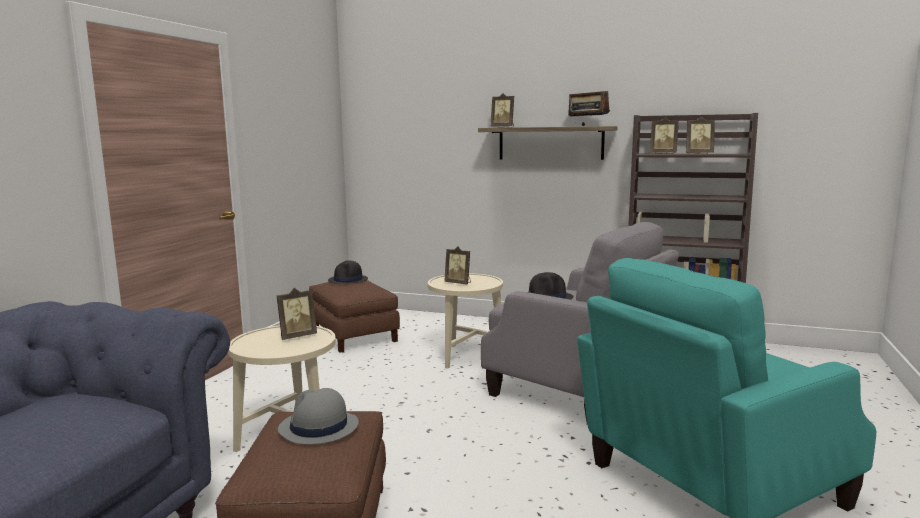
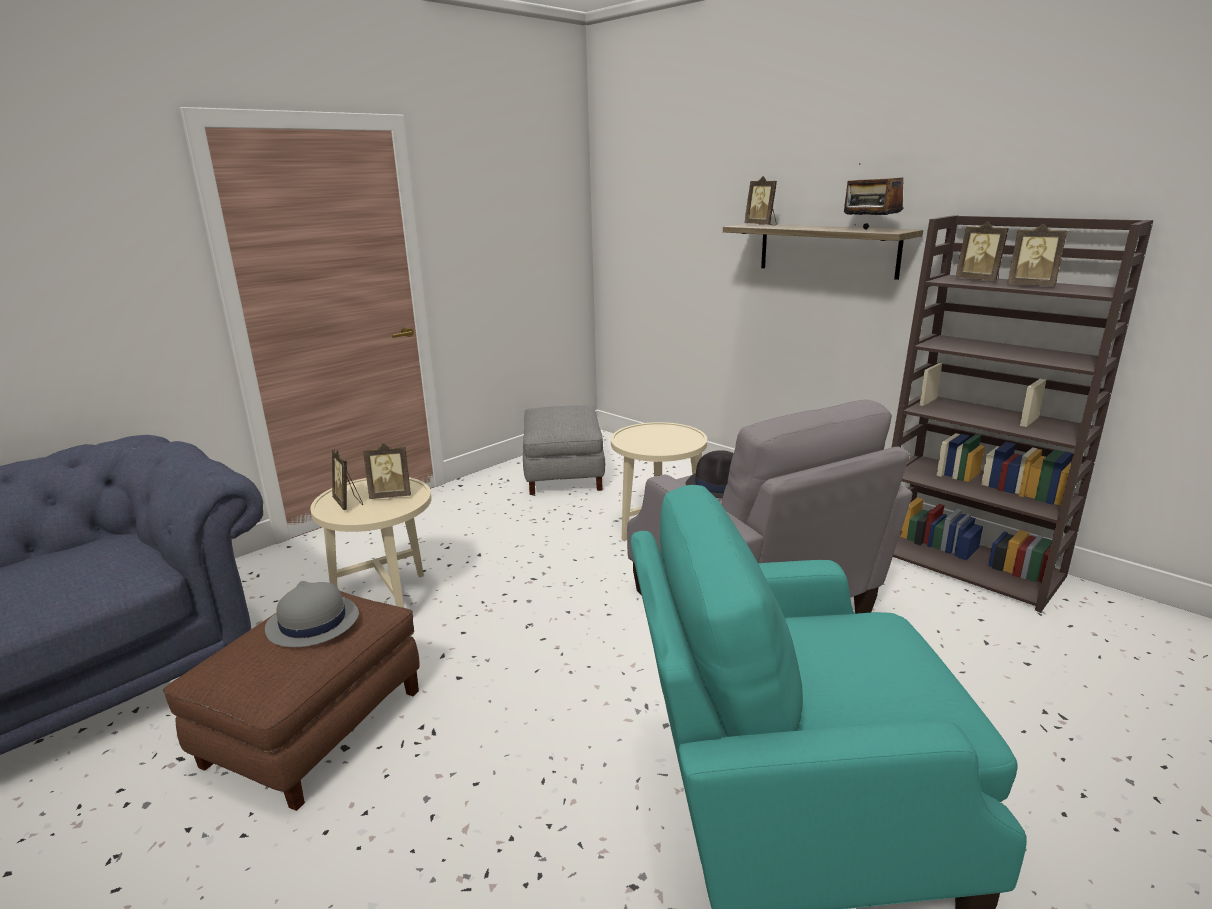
camera: 25 degrees right, 10 degrees up
brown ottoman [309,280,400,352] -> grey ottoman [523,405,605,495]
black hat [328,261,368,284] -> none
picture frame [444,246,471,285] -> picture frame moved to [332,449,363,510]

